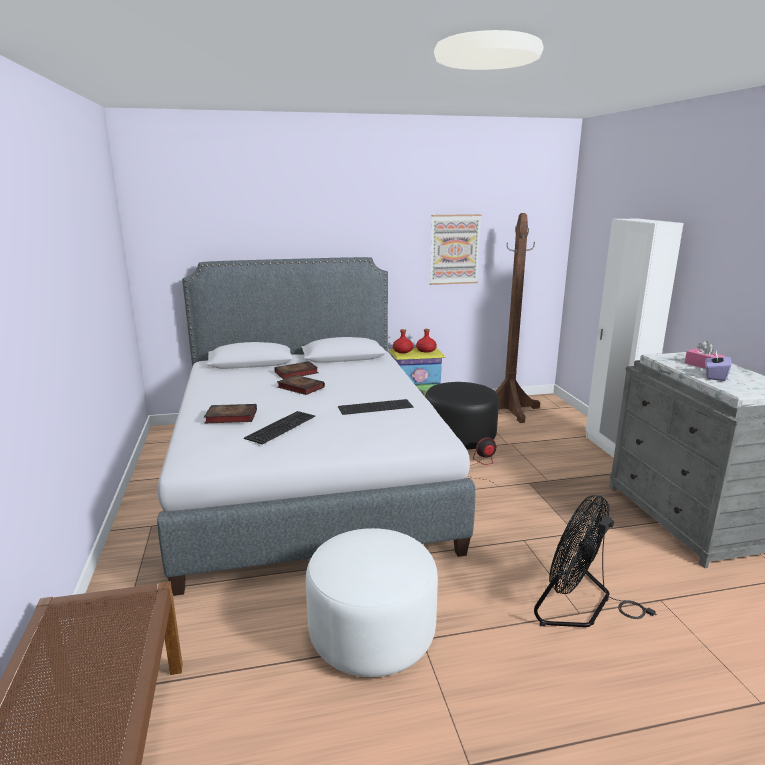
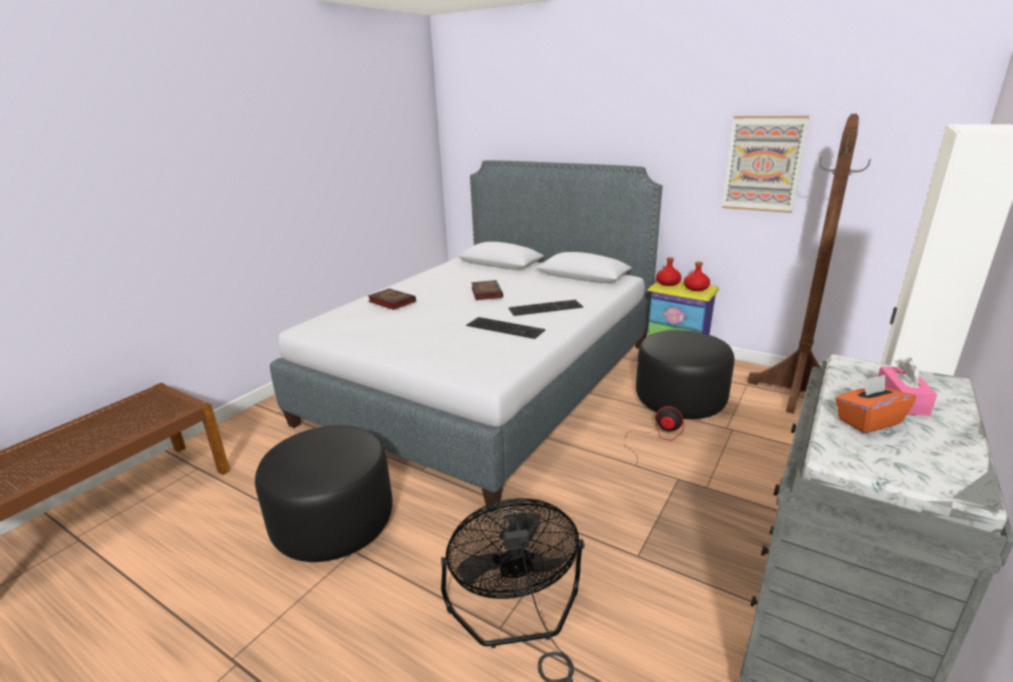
camera: 45 degrees right, 5 degrees up
keyboard [244,411,315,444] -> keyboard moved to [508,300,583,316]
book [274,361,318,379] -> none
white ottoman [306,528,438,677] -> black ottoman [255,425,393,562]
purple tissue box [705,350,731,381] -> orange tissue box [836,375,916,433]

